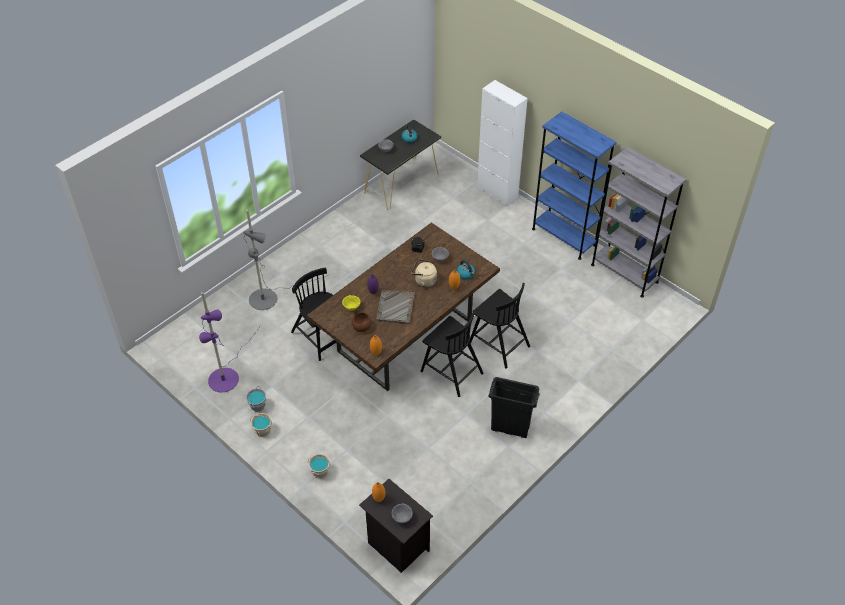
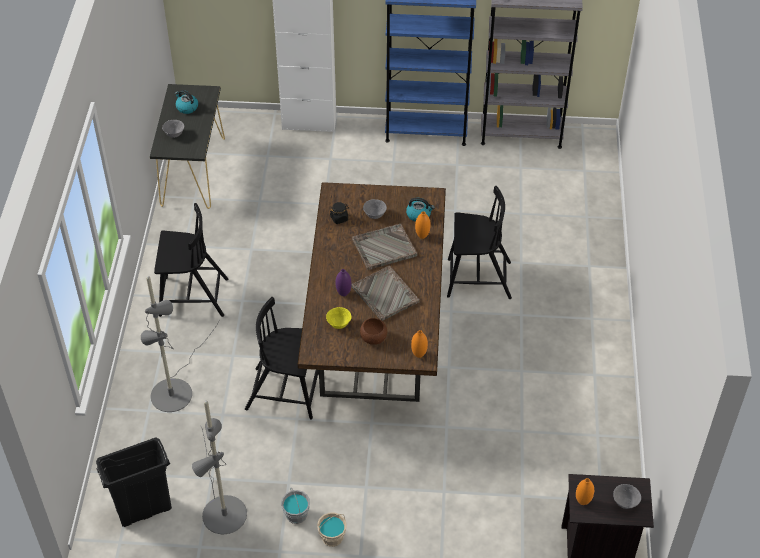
camera: 40 degrees left, 0 degrees up
purple floor lamp [199,292,261,392] -> grey floor lamp [192,401,247,534]
beige bucket [308,454,330,479] -> none
beige kettle [411,259,437,287] -> grey tray [352,224,417,270]
black chair [421,310,484,397] -> black chair moved to [154,203,228,317]
black trash can [488,377,540,438] -> black trash can moved to [96,437,172,527]

